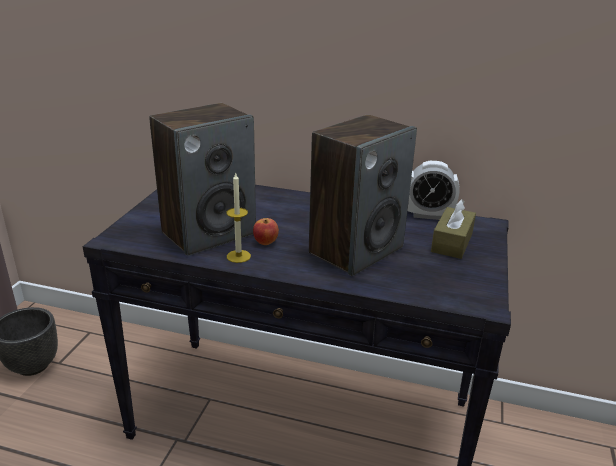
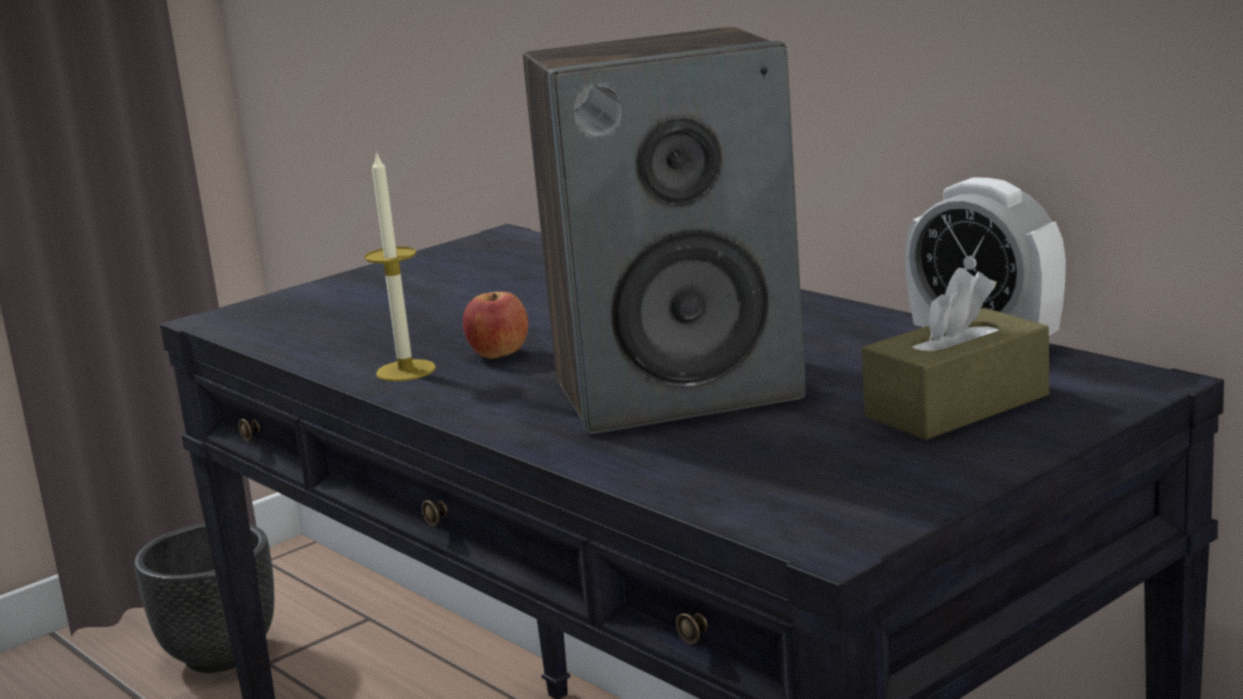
camera: 35 degrees right, 10 degrees down
speaker [149,103,256,256] -> none

